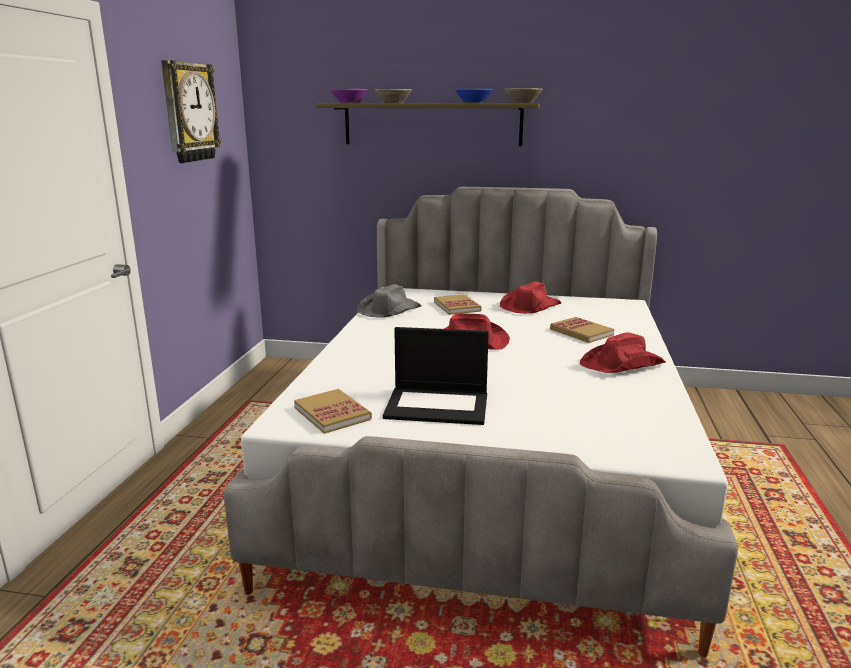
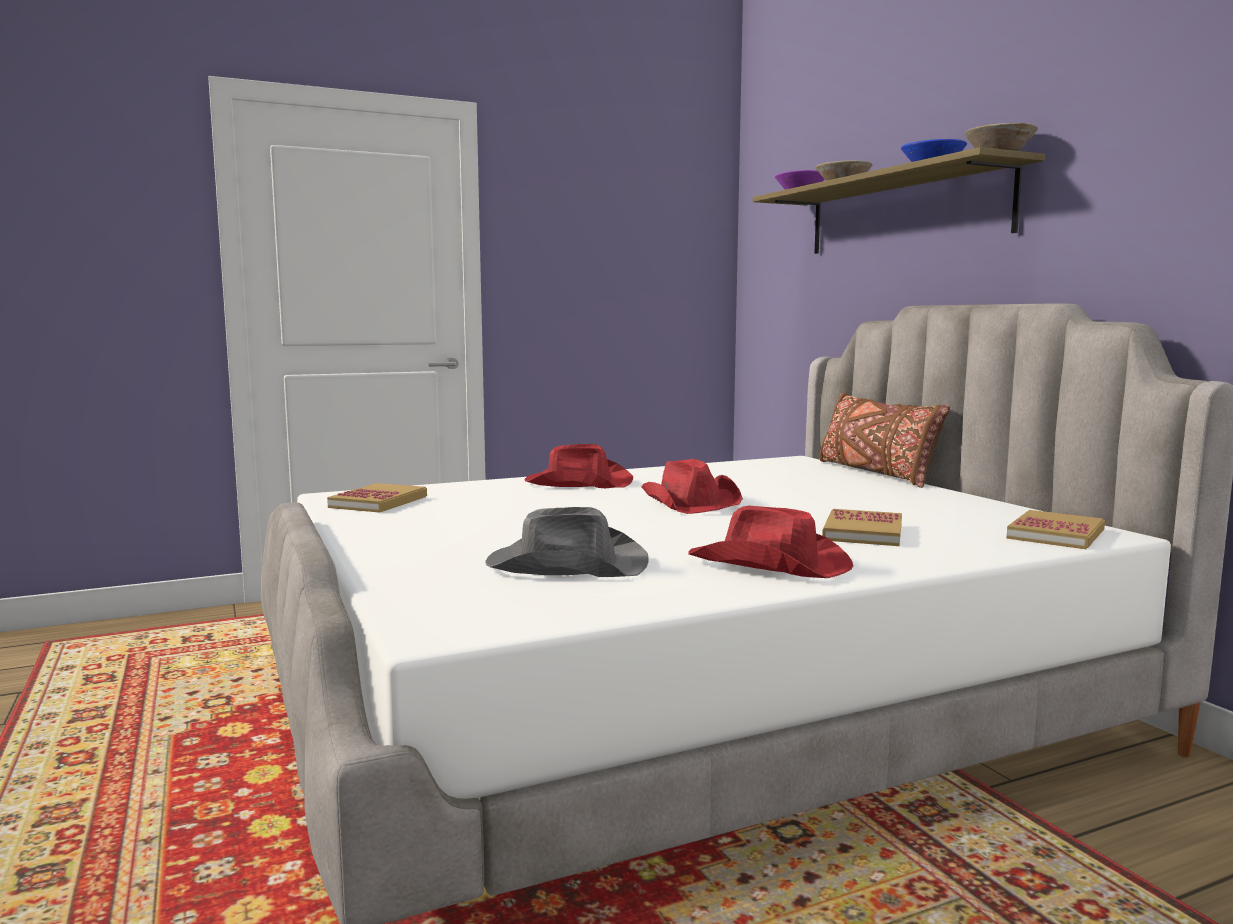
camera: 55 degrees right, 10 degrees down
wall clock [161,60,222,163] -> none
grey hat [357,284,421,318] -> grey hat moved to [485,507,649,577]
laptop [383,327,489,425] -> none
book [434,294,482,315] -> book moved to [1006,510,1105,549]
red hat [500,281,561,314] -> red hat moved to [525,444,633,488]
none -> brown pillow [819,393,950,488]

